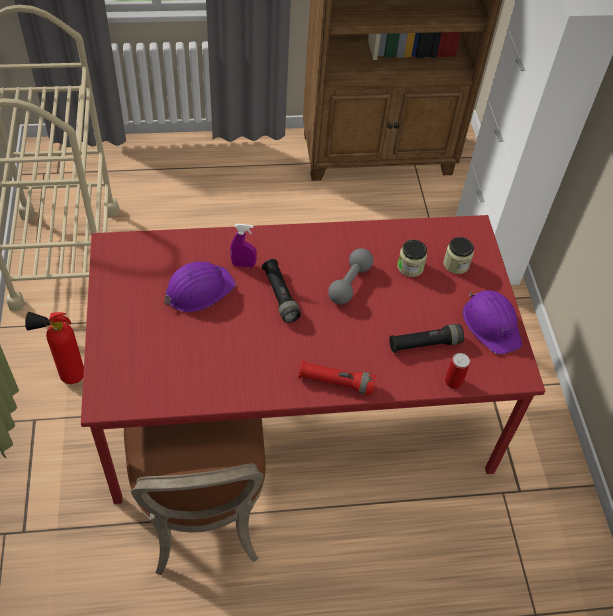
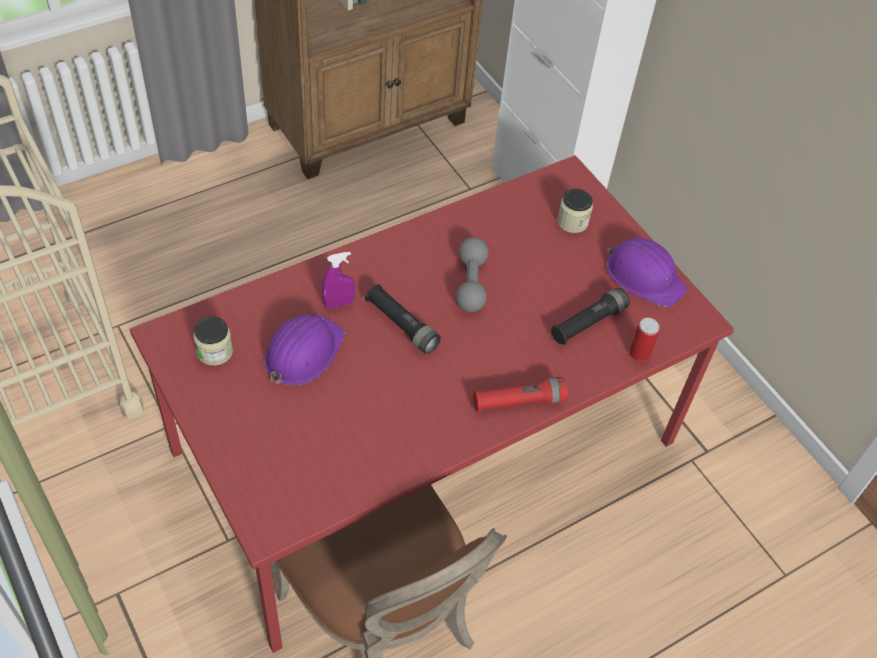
camera: 25 degrees left, 0 degrees up
fire extinguisher [25,312,84,384] -> none
jar [397,240,427,277] -> jar moved to [193,316,233,366]

